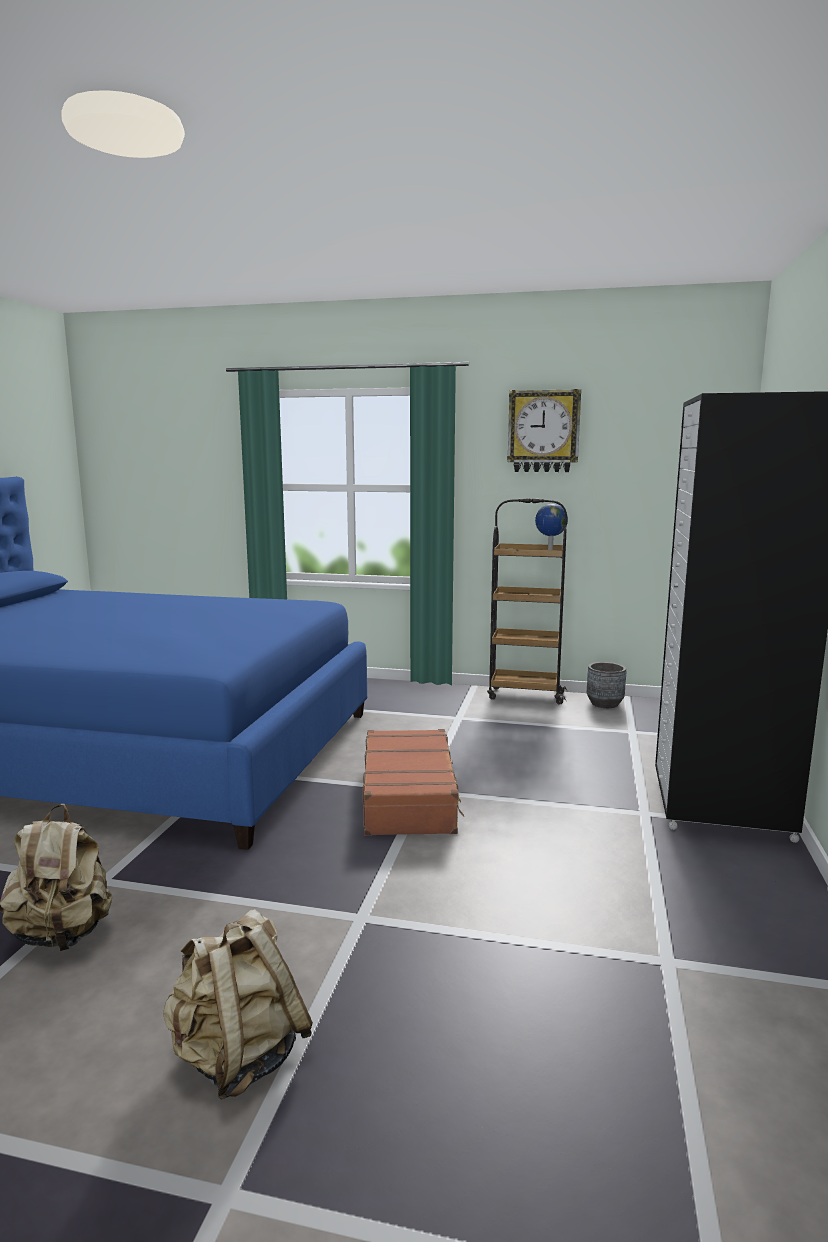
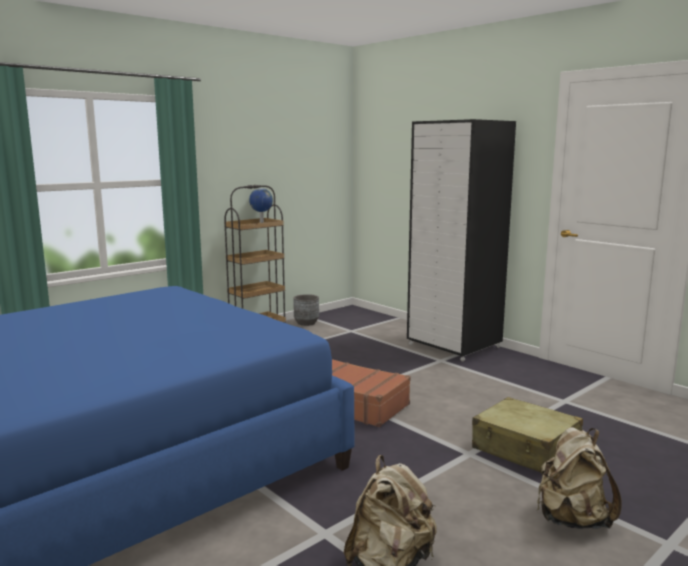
camera: 55 degrees left, 0 degrees up
wall clock [507,389,581,472] -> none
none -> beige suitcase [472,397,583,473]

